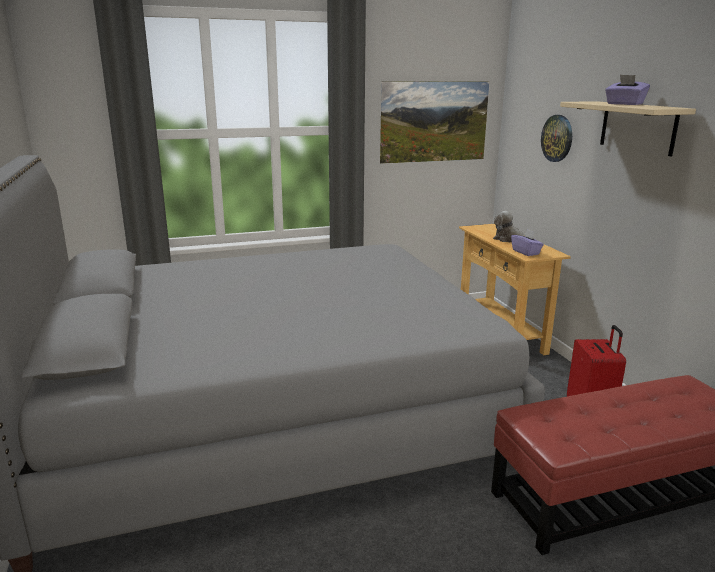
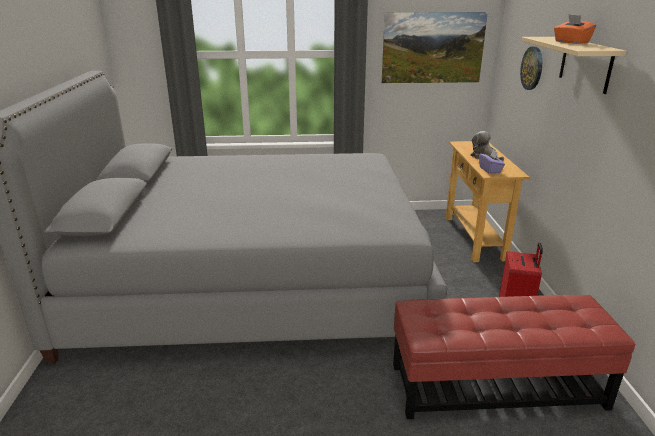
camera: 15 degrees right, 5 degrees up
purple tissue box [605,75,650,105] -> orange tissue box [554,14,596,44]

